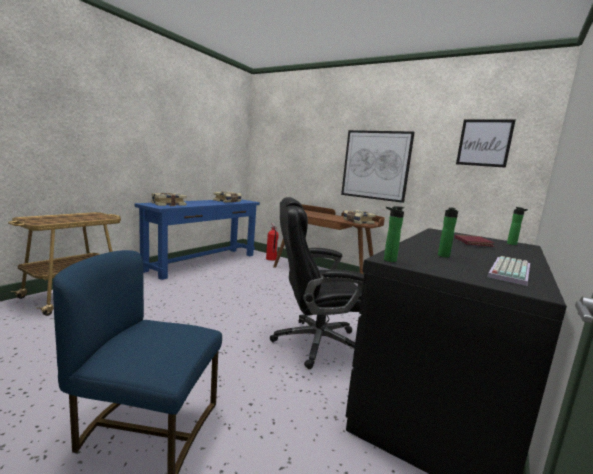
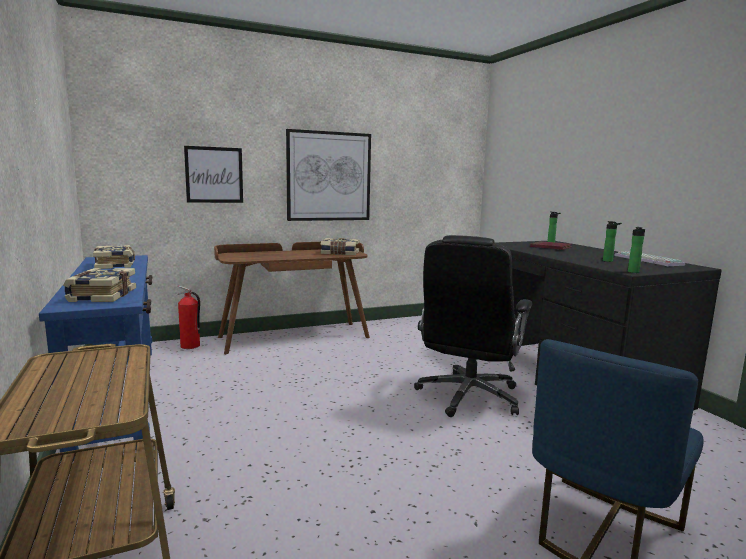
camera: 55 degrees left, 0 degrees up
picture [456,119,516,168] -> picture moved to [184,146,243,203]

